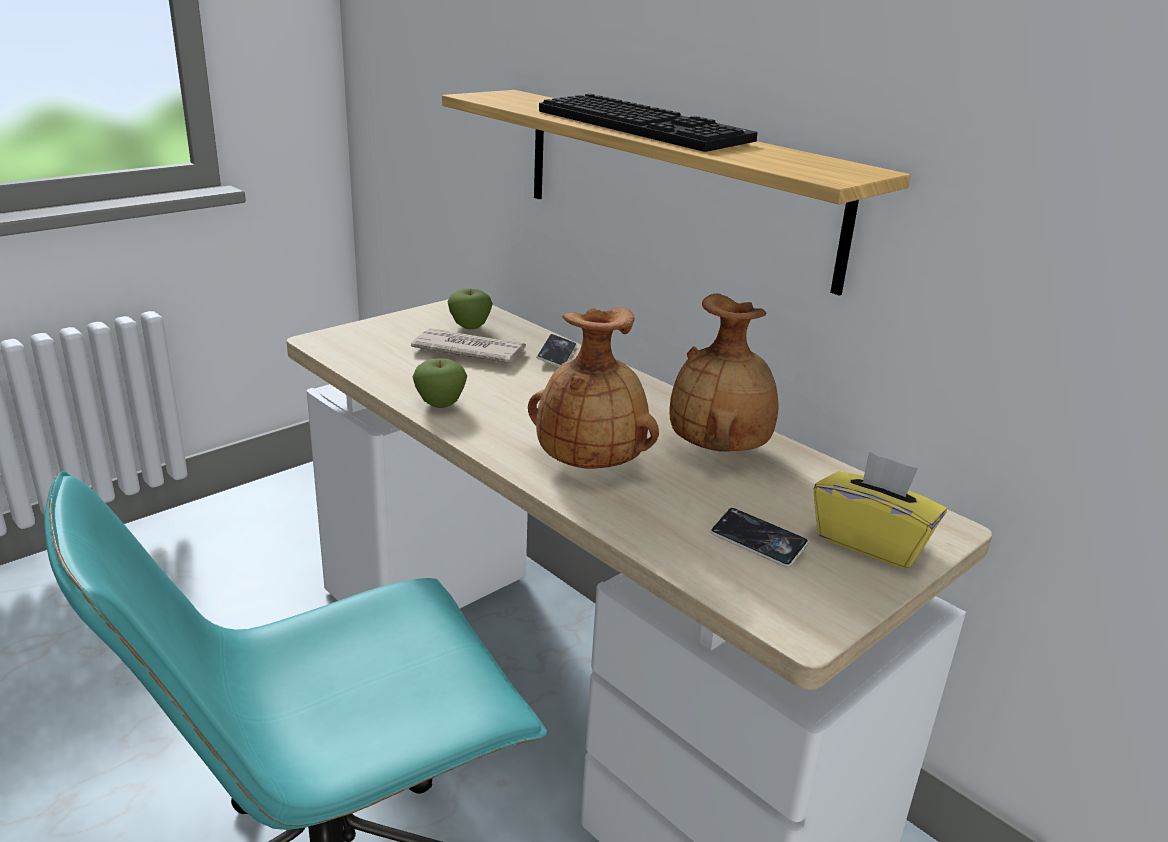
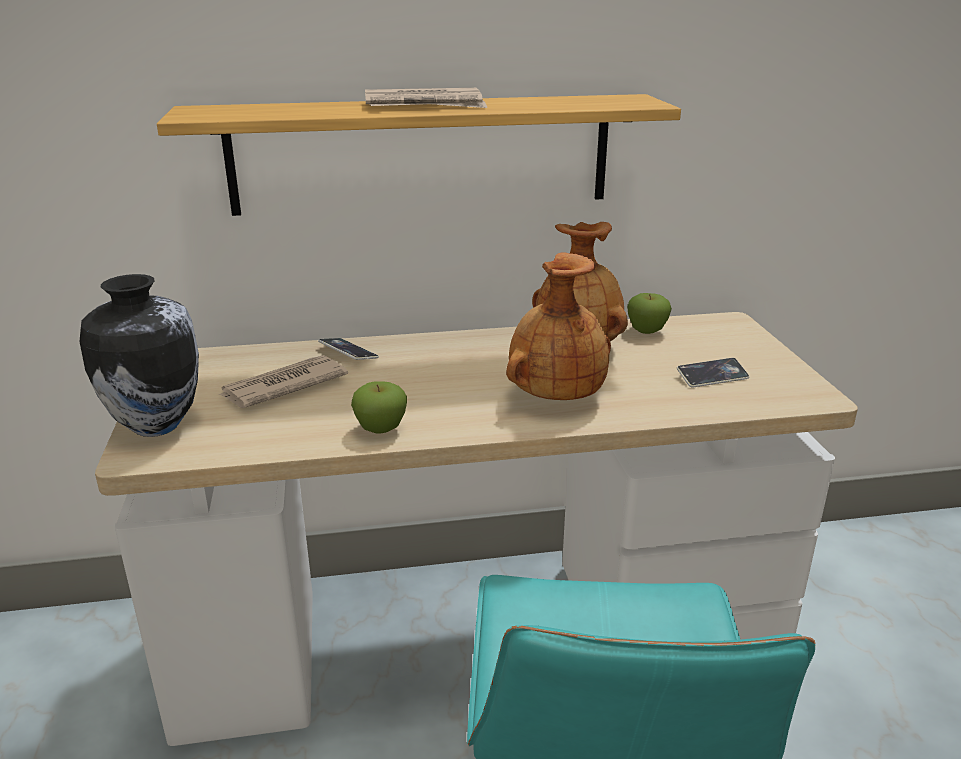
camera: 55 degrees left, 0 degrees up
apple [448,289,493,329] -> apple moved to [627,293,672,334]
keyboard [539,94,758,152] -> newspaper [365,88,487,108]
yellow tissue box [814,451,947,570] -> none
none -> vase [80,274,199,437]

